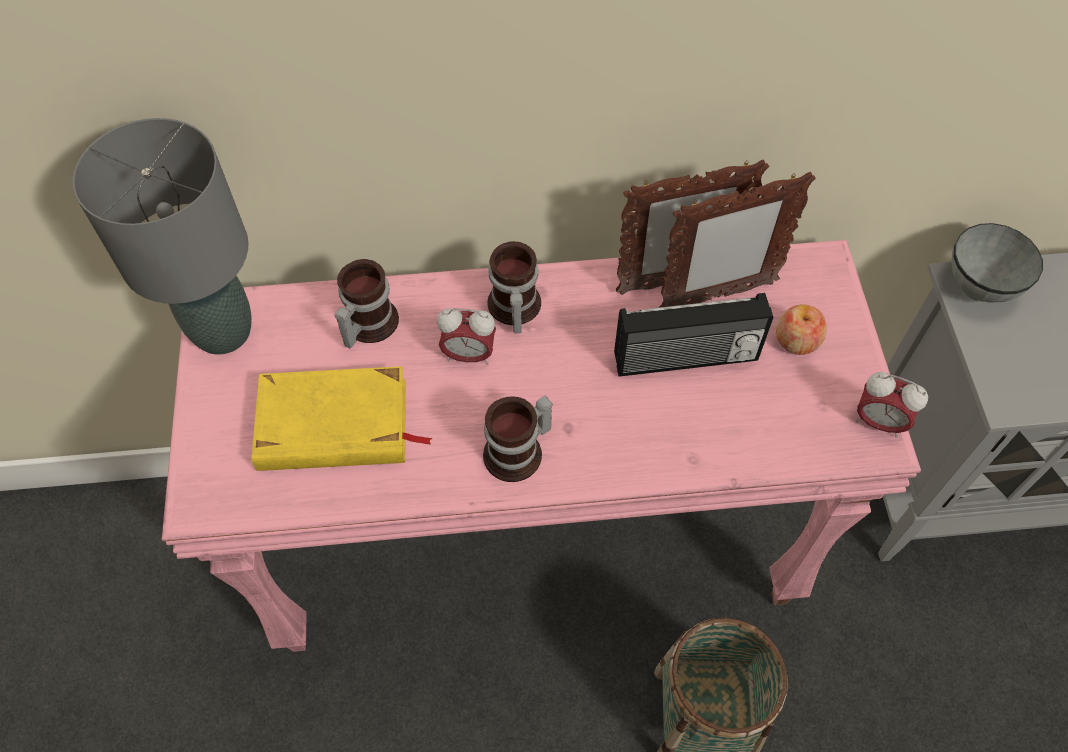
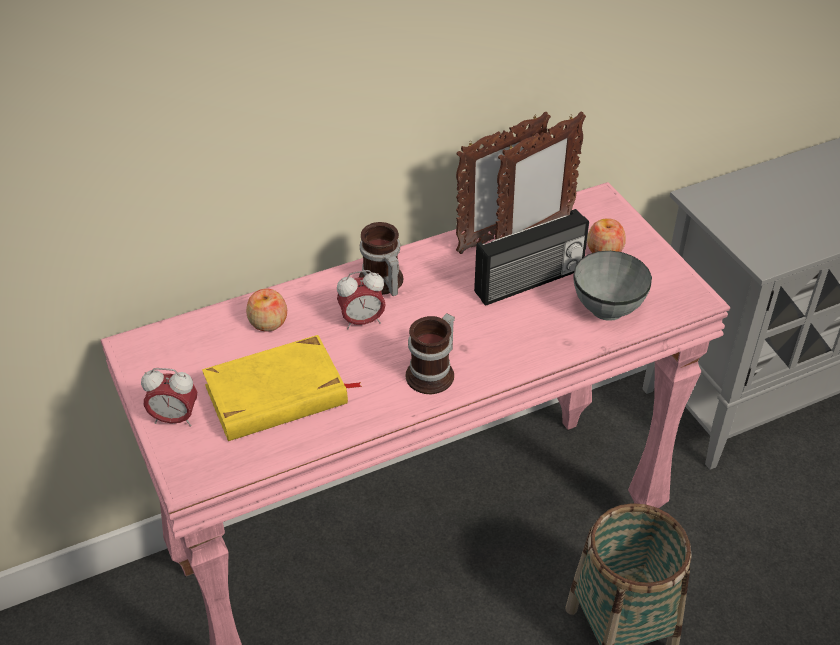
camera: 20 degrees left, 15 degrees down
grey table lamp [72,118,252,355] -> none
mug [335,259,399,349] -> apple [246,289,287,332]
alarm clock [856,372,928,438] -> alarm clock moved to [141,368,197,426]
grey bowl [951,223,1043,303] -> grey bowl moved to [573,251,652,321]

